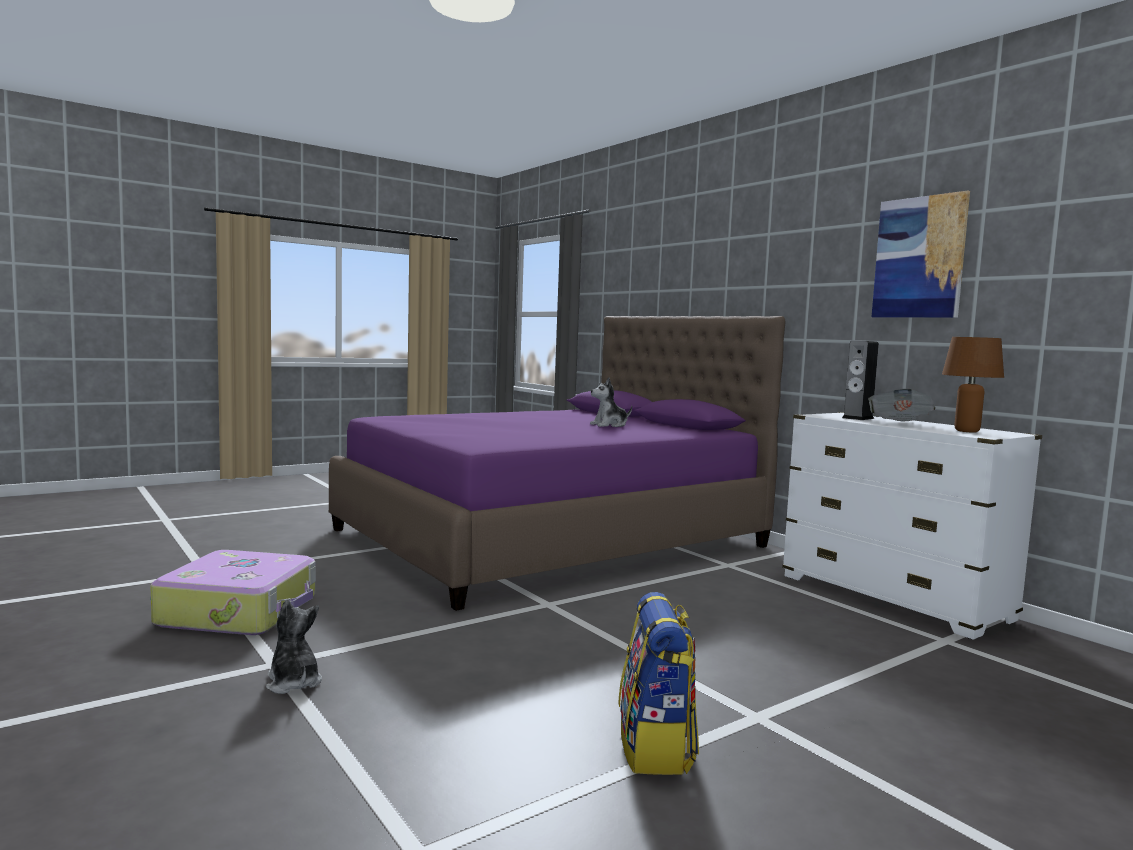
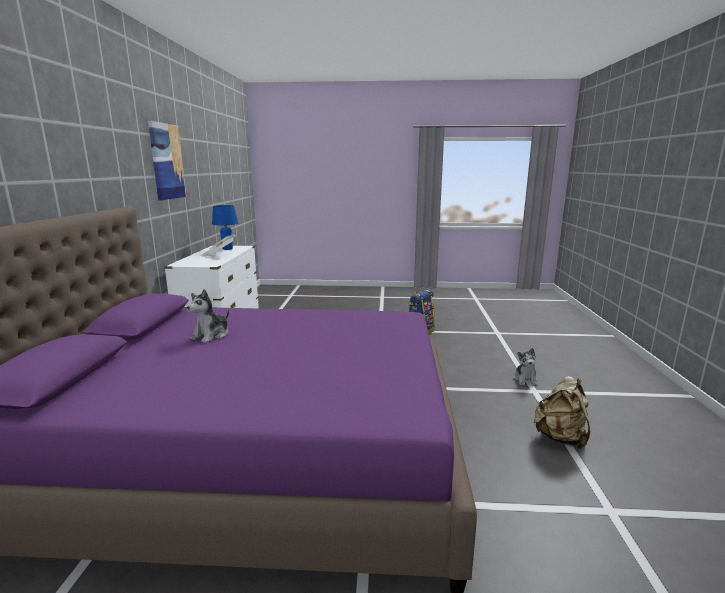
camera: 140 degrees left, 10 degrees up
suitcase [150,550,316,635] -> beige backpack [533,376,590,449]
plush toy [590,377,632,427] -> plush toy turned 105 degrees clockwise [187,289,229,343]
speaker [842,340,879,420] -> none
brown table lamp [942,337,1004,433] -> blue table lamp [212,205,238,250]

